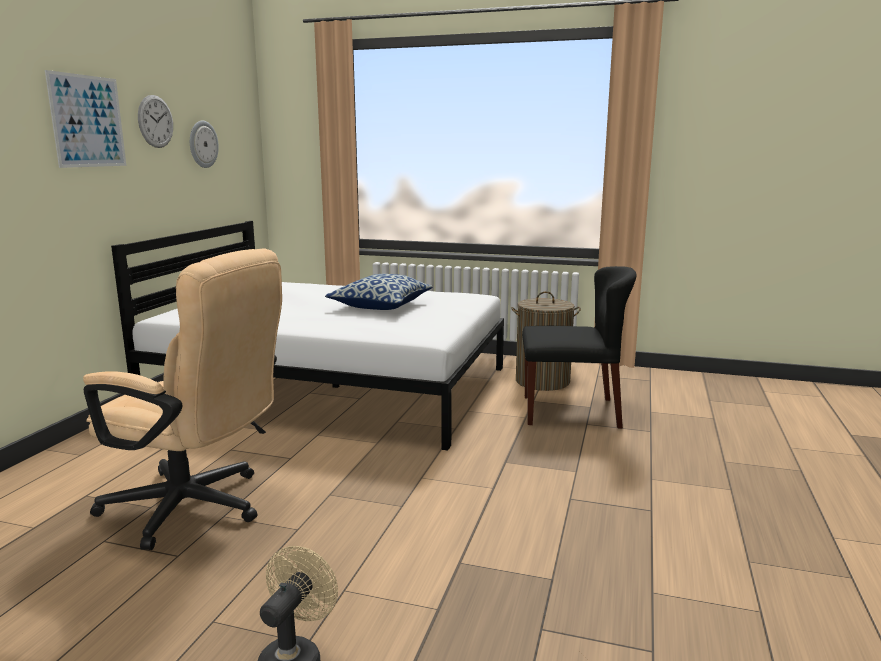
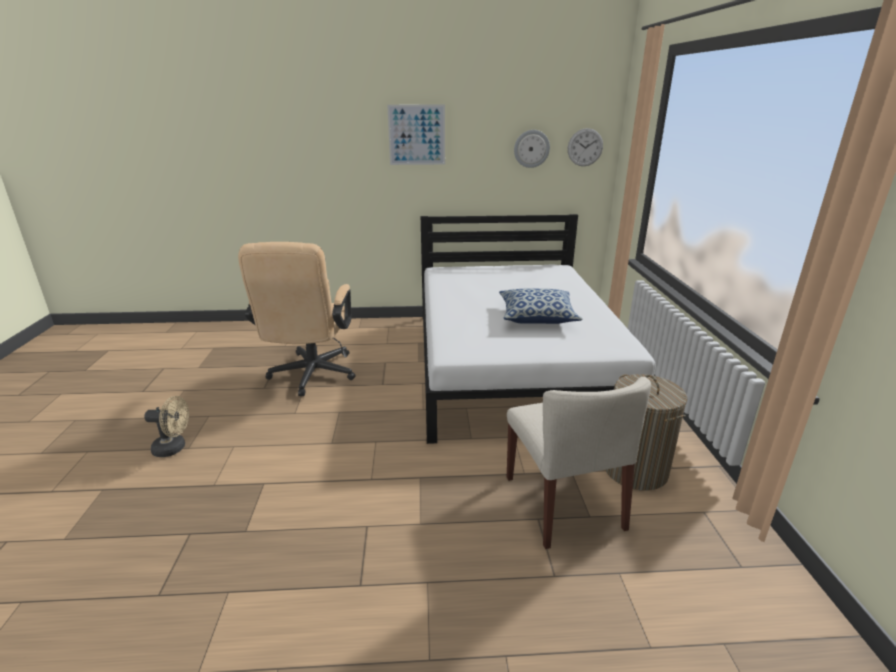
camera: 70 degrees right, 10 degrees up
wall clock [138,95,173,148] -> wall clock moved to [568,128,603,166]
black chair [522,266,637,429] -> beige chair [507,377,651,549]

